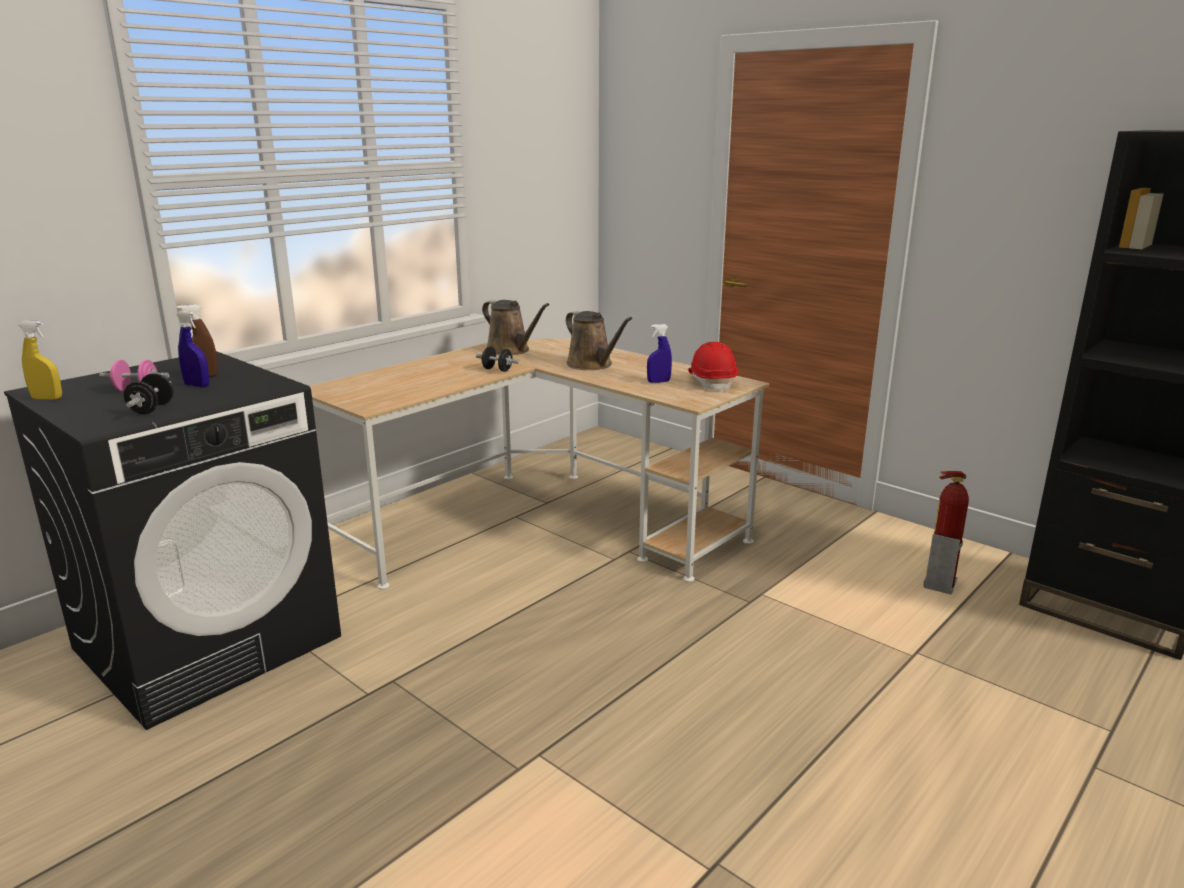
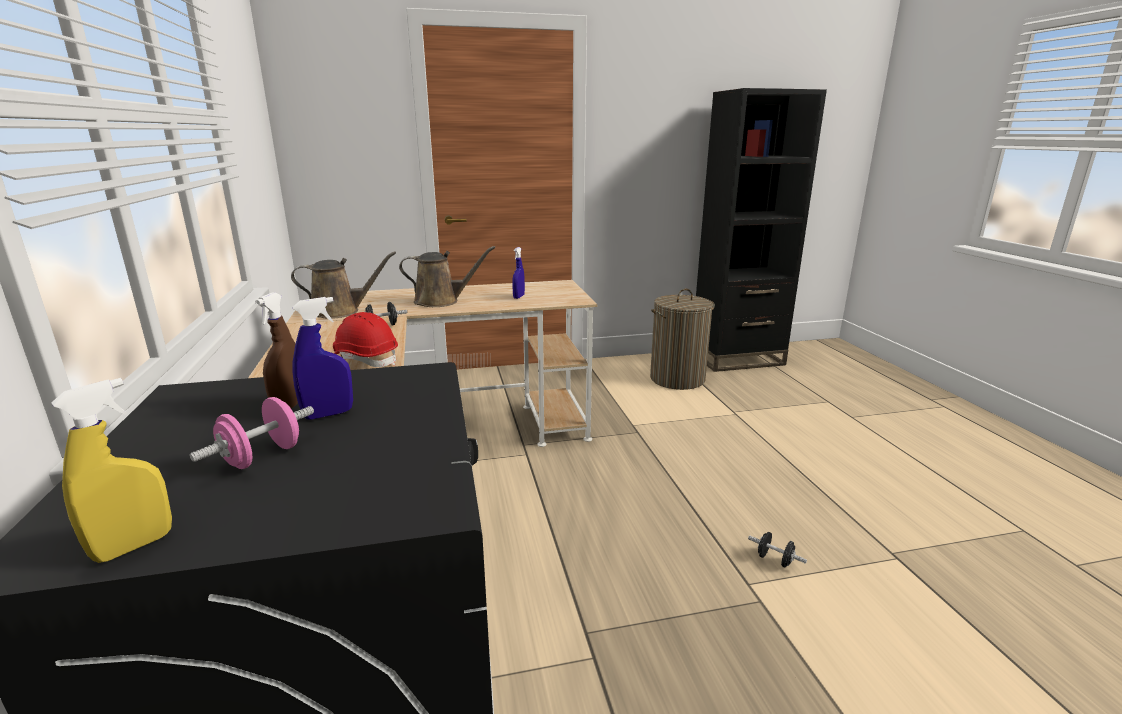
camera: 55 degrees left, 0 degrees up
black dumbbell [124,373,173,414] -> black dumbbell moved to [748,532,807,567]
red hard hat [688,342,738,392] -> red hard hat moved to [333,312,398,367]
fire extinguisher [924,471,969,594] -> laundry basket [650,289,715,390]

